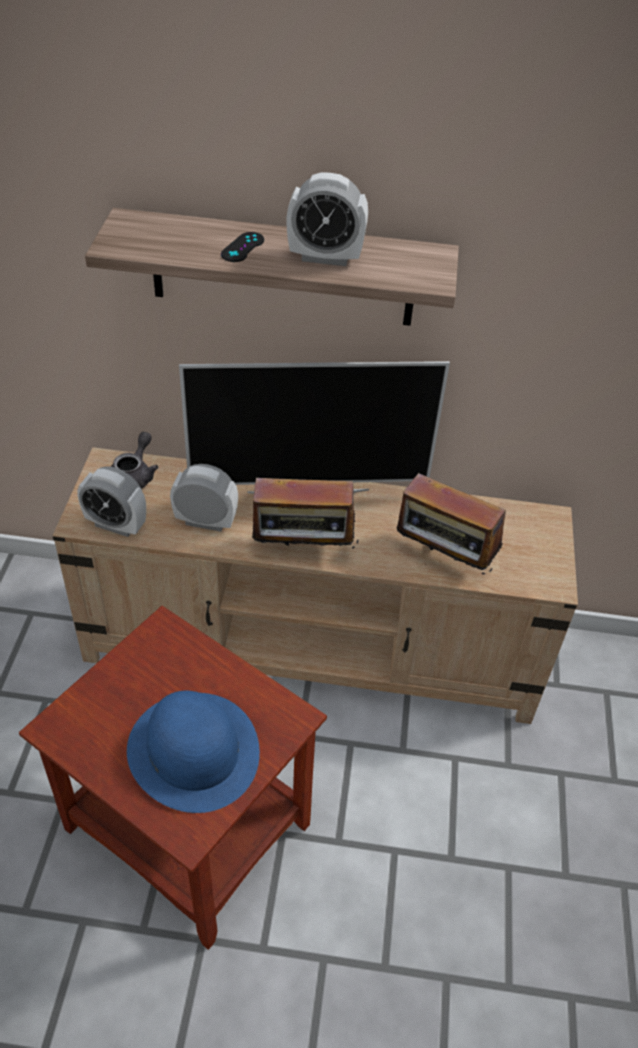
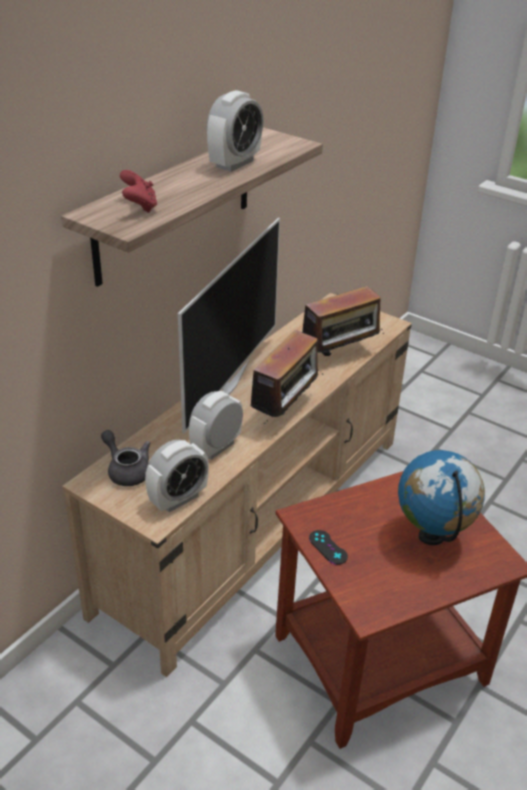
camera: 60 degrees left, 10 degrees down
blue hat [127,691,260,813] -> globe [398,450,485,545]
black game controller [221,232,264,262] -> black game controller moved to [309,530,348,565]
none -> red game controller [120,170,157,213]

